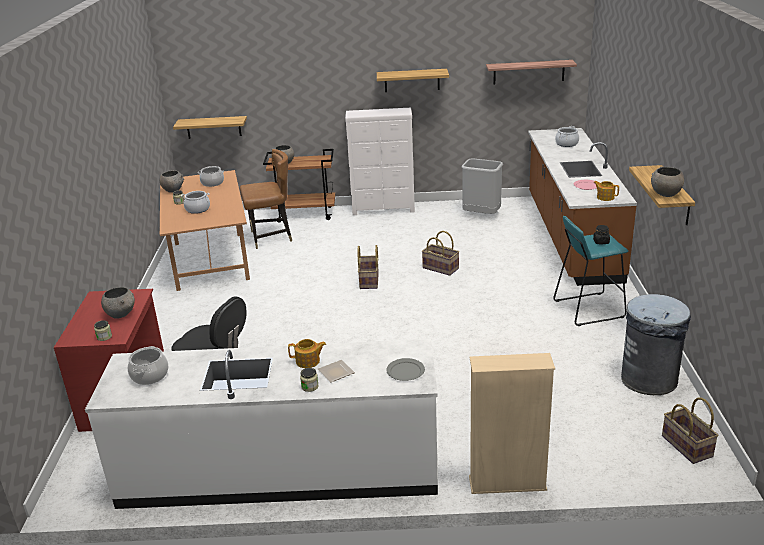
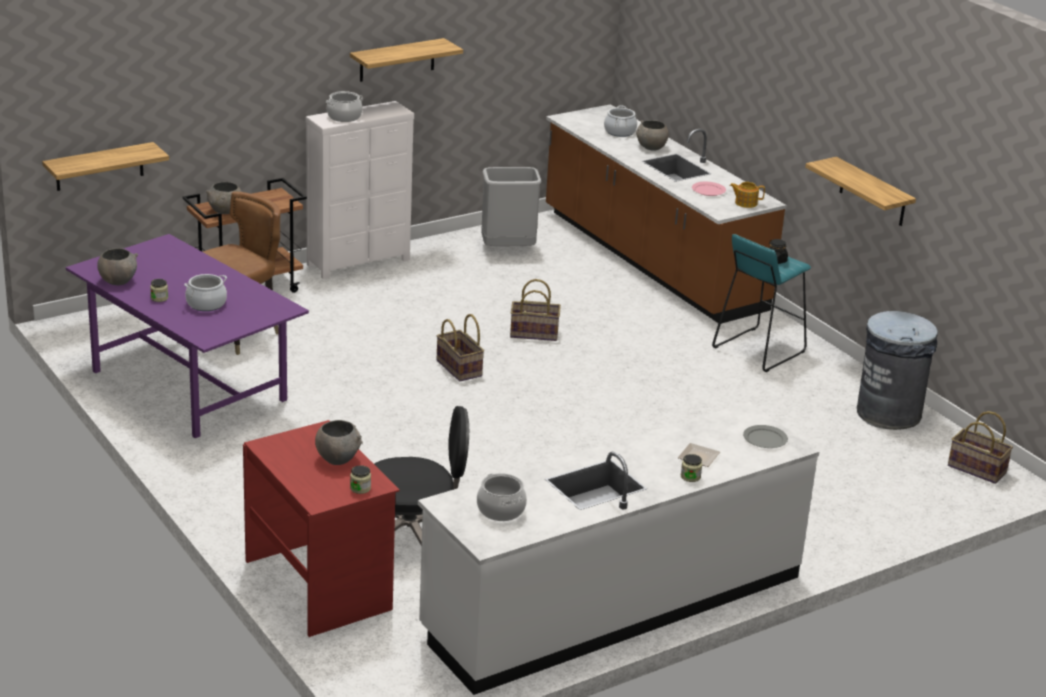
camera: 35 degrees left, 0 degrees up
brown dining table [160,170,250,291] -> purple dining table [66,234,309,438]
cooking pot [198,166,224,187] -> cooking pot moved to [326,91,363,122]
teapot [288,339,326,368] -> none
beige bookcase [469,353,555,494] -> none
shelf [486,60,577,84] -> none
grey bowl [651,166,684,197] -> grey bowl moved to [636,120,669,151]

